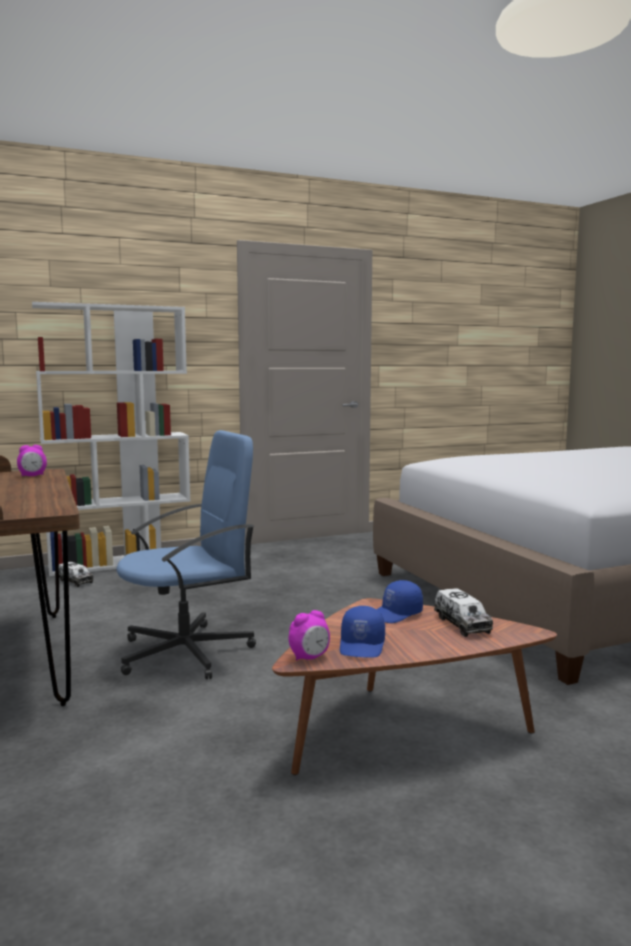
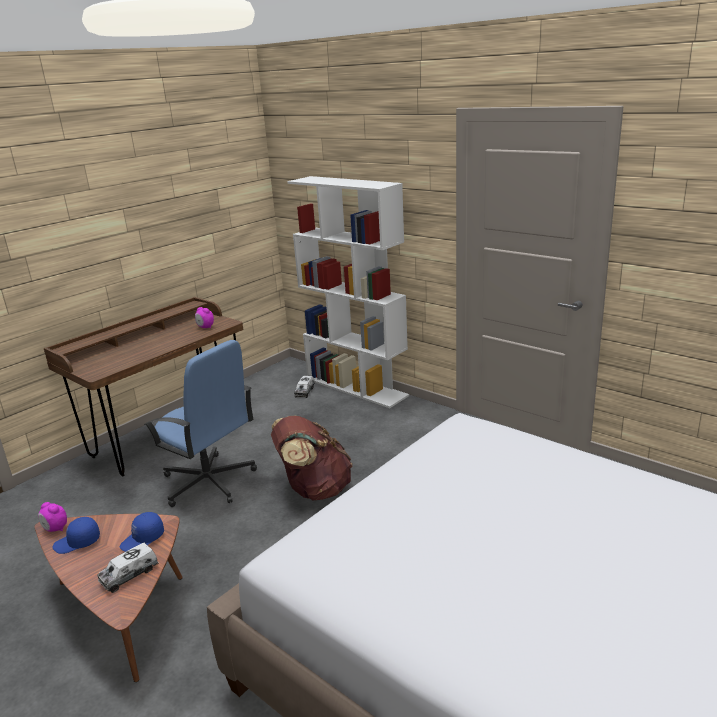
camera: 65 degrees right, 15 degrees up
blue cap [377,580,423,623] -> blue cap turned 75 degrees counterclockwise [120,512,164,552]
none -> brown backpack [271,416,353,500]

